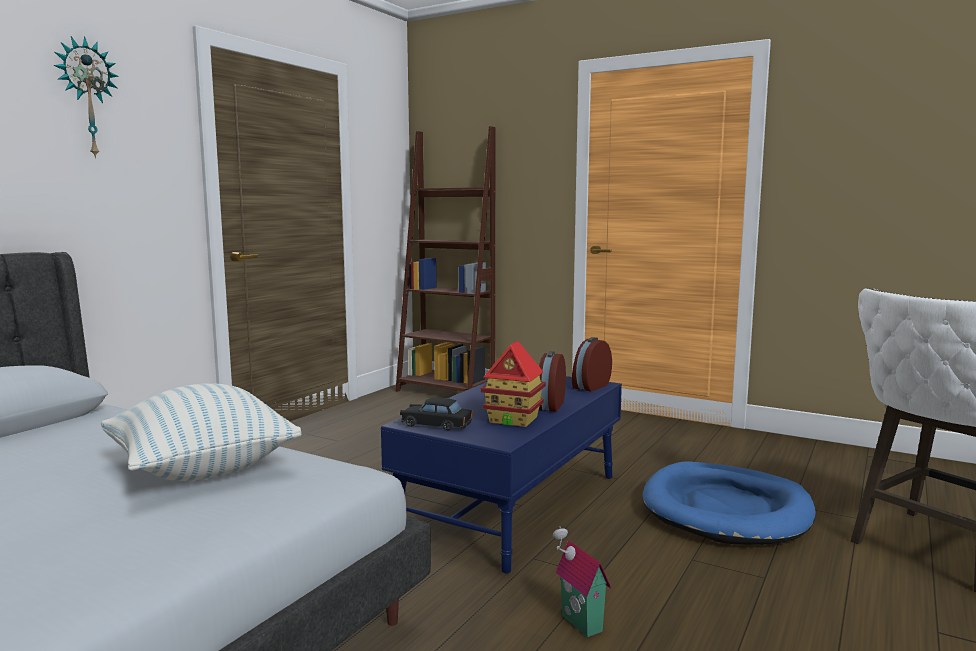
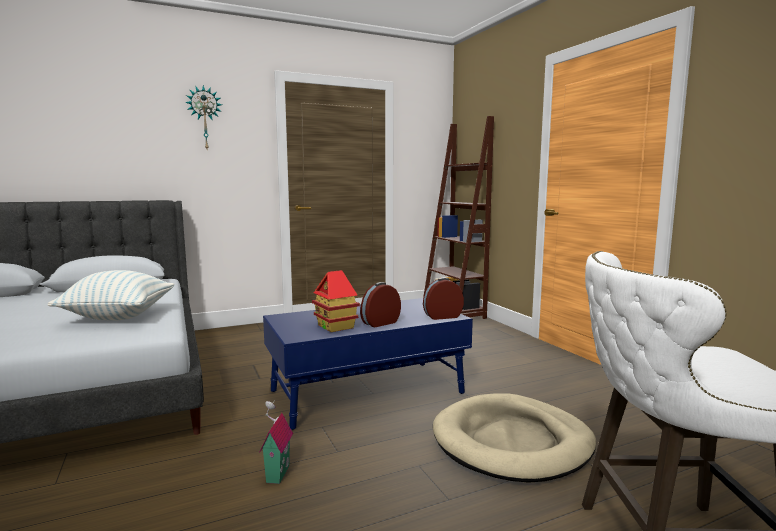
camera: 35 degrees right, 0 degrees up
black toy car [400,397,473,430] -> none
blue dog bed [642,461,816,545] -> beige dog bed [433,393,596,483]

